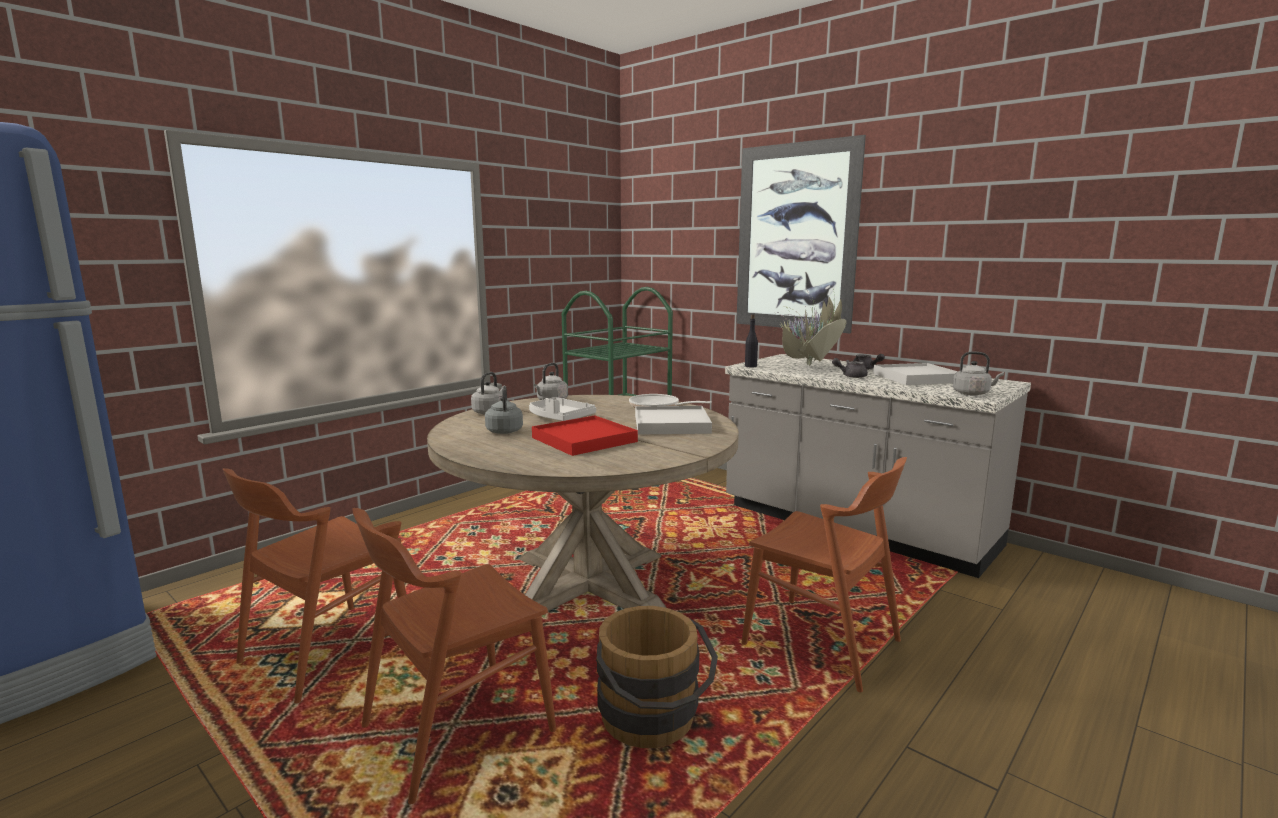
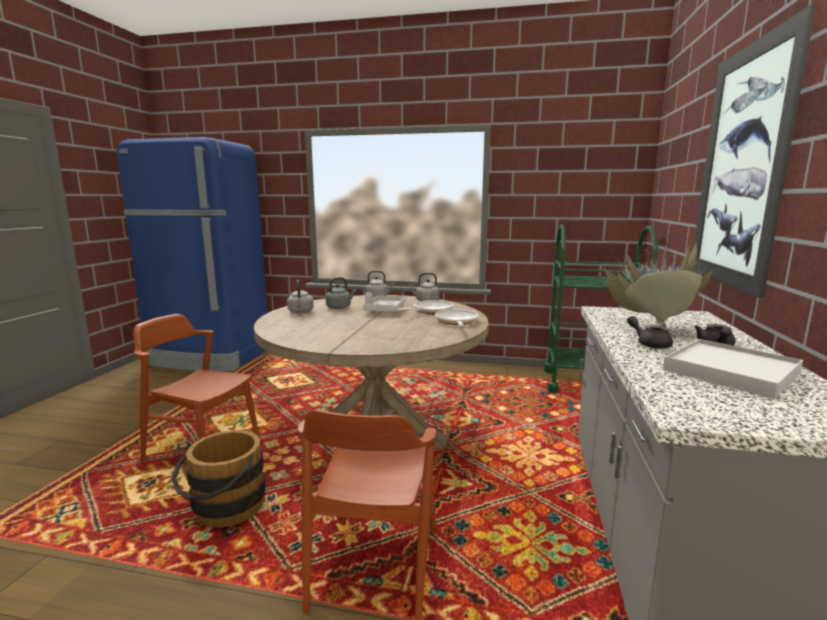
camera: 60 degrees right, 0 degrees up
brown chair [223,468,406,703] -> none
red tray [532,415,638,456] -> none
white tray [635,406,712,434] -> none
black bottle [745,314,758,367] -> none
grey kettle [953,352,1004,395] -> grey kettle moved to [287,280,314,313]
none -> frying pan [396,300,453,314]

